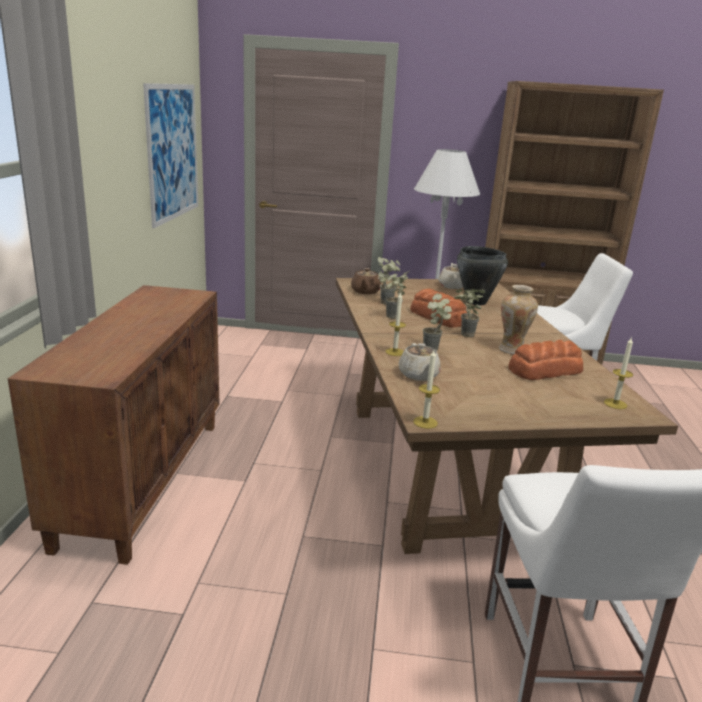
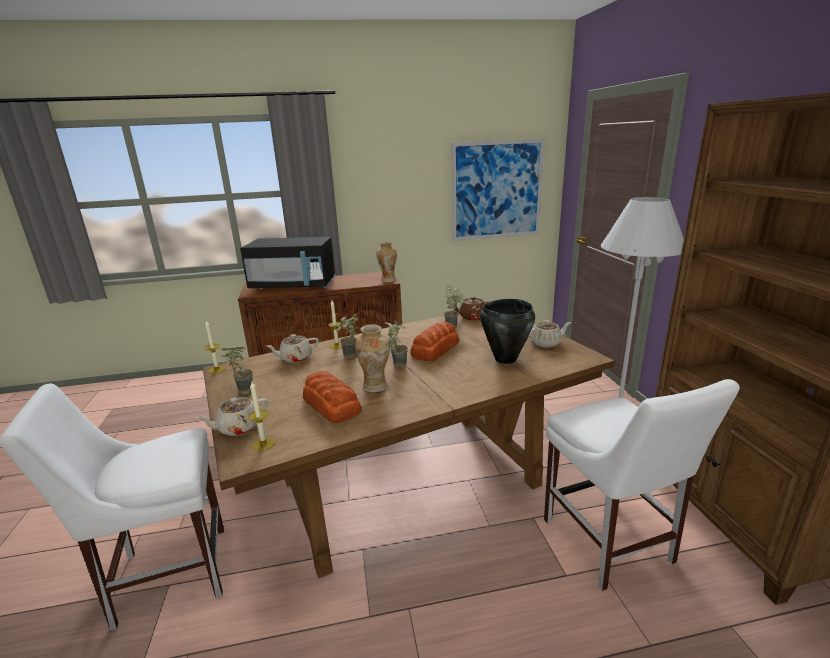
camera: 75 degrees right, 0 degrees up
potted plant [386,270,410,319] -> potted plant moved to [221,347,253,394]
none -> beige teapot [197,397,268,436]
none -> black microwave [240,237,336,289]
none -> vase [376,242,397,282]

